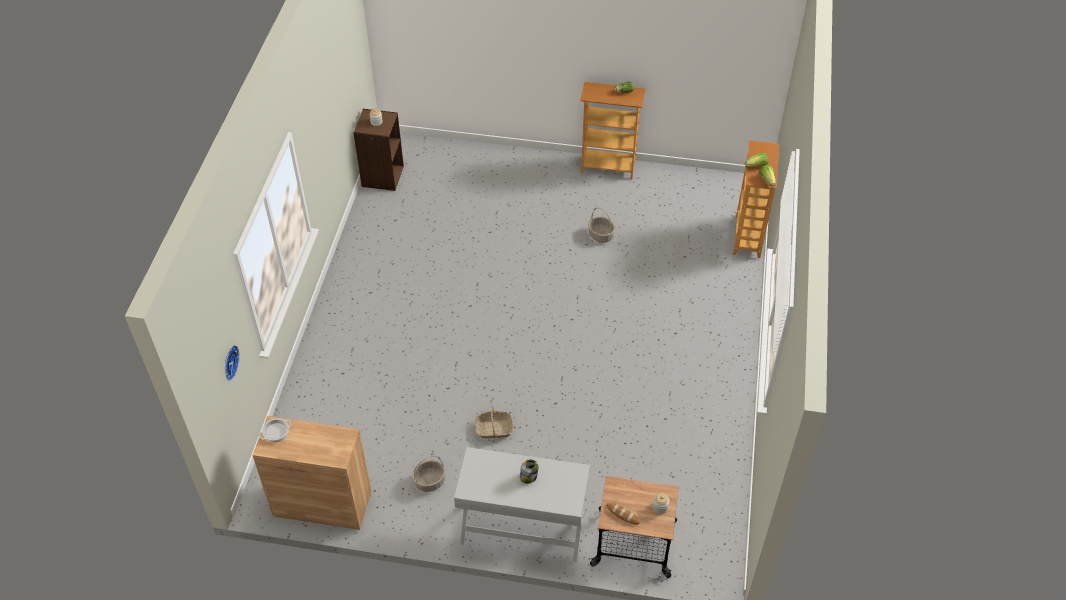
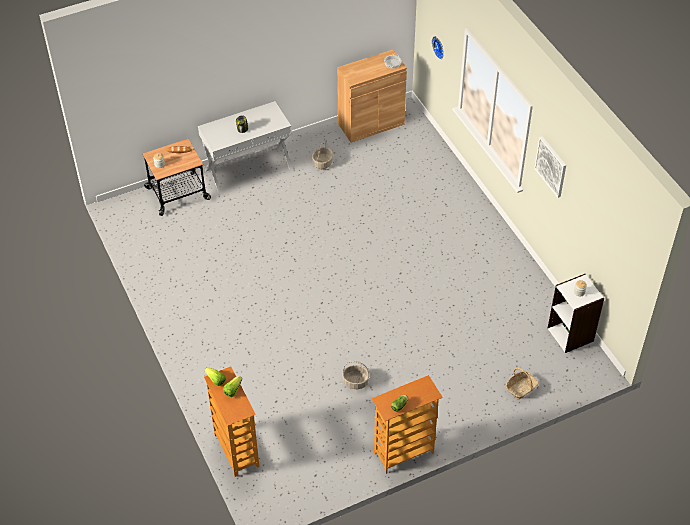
camera: 145 degrees right, 0 degrees up
brown bookcase [353,109,404,191] -> white bookcase [547,274,604,353]
basket [475,405,514,438] -> basket moved to [506,368,539,400]
none -> picture [534,136,566,198]

